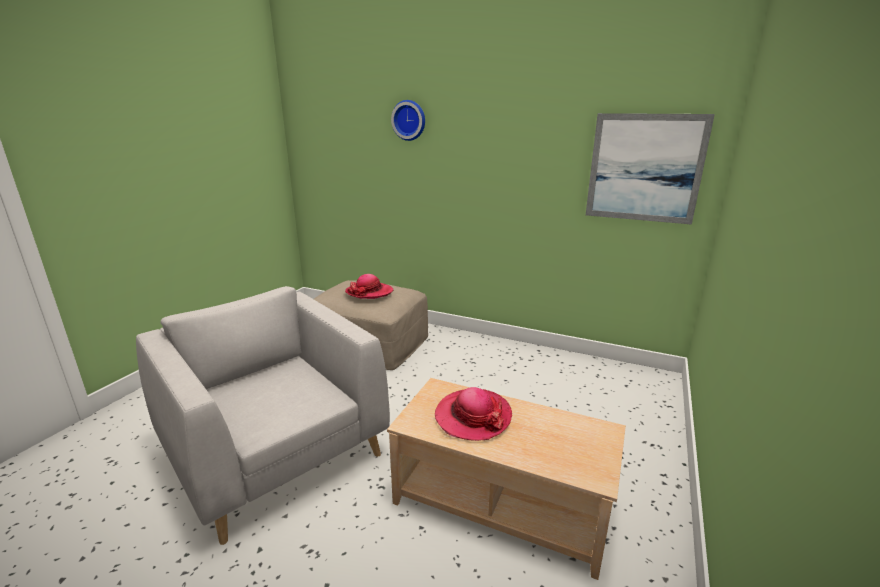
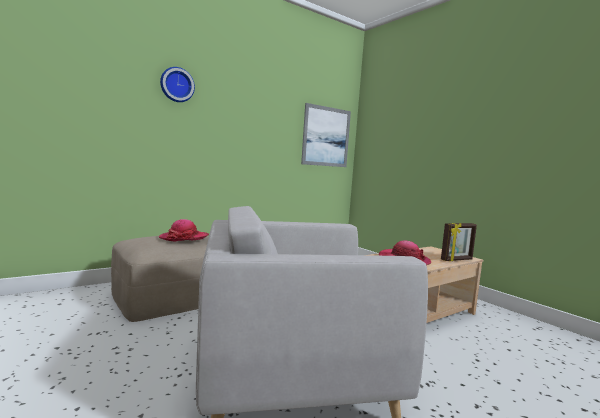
camera: 60 degrees left, 15 degrees down
none -> picture frame [441,223,477,261]

